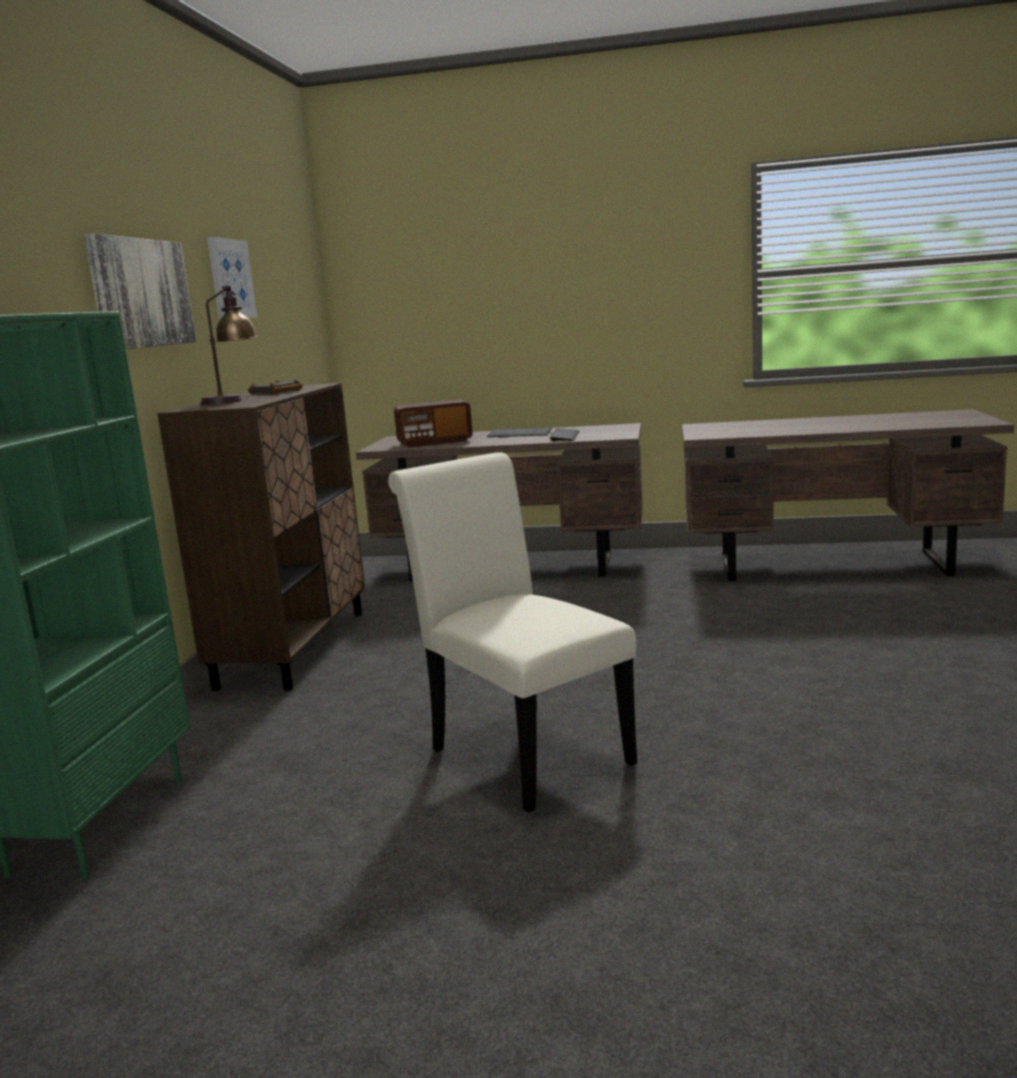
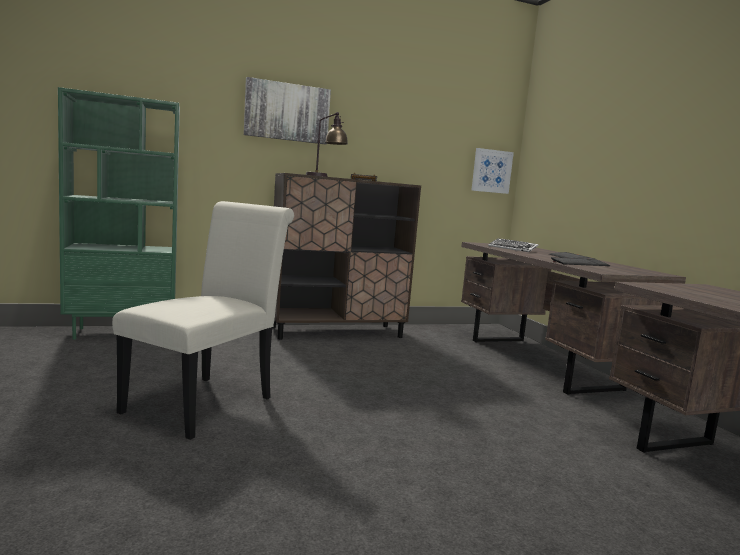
camera: 60 degrees right, 5 degrees down
picture [207,237,257,320] -> picture moved to [471,148,514,194]
radio [394,400,473,448] -> keyboard [488,238,539,252]

